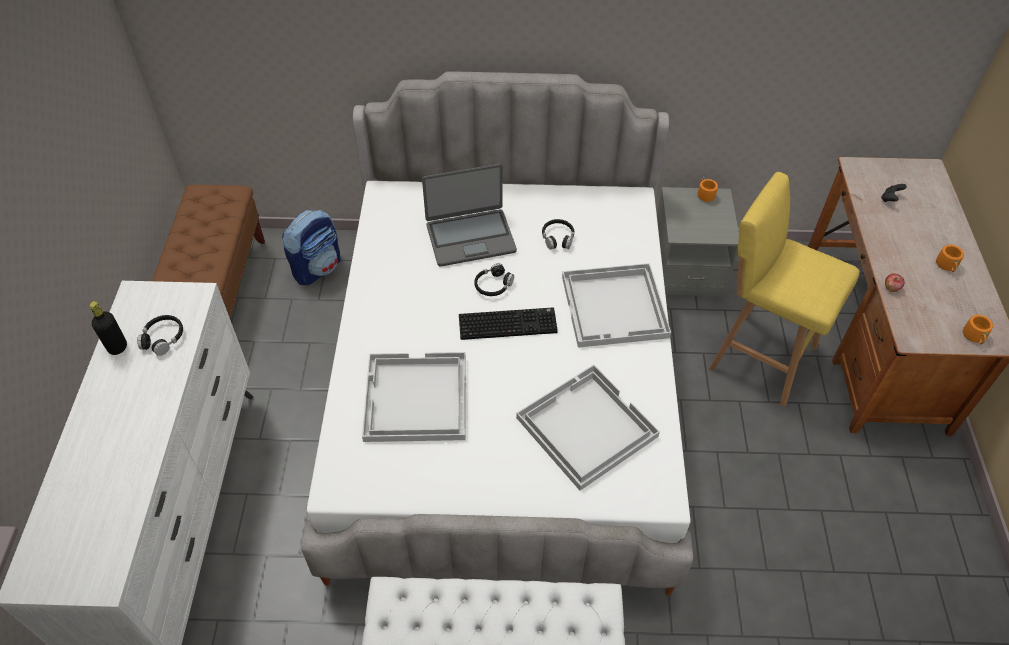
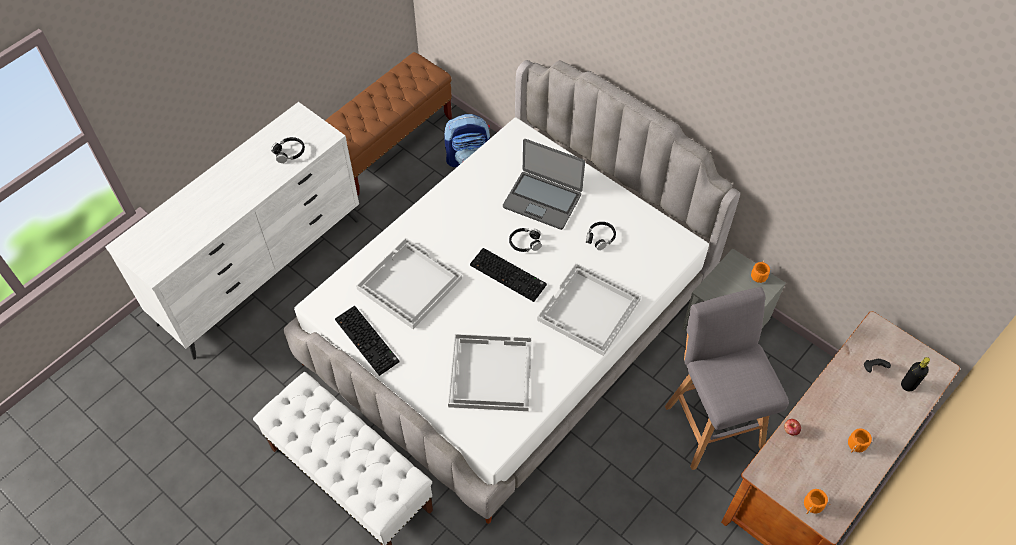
camera: 40 degrees right, 5 degrees up
black bottle [89,301,127,355] -> black bottle moved to [901,357,930,391]
yellow stool [709,172,860,407] -> grey stool [665,287,789,470]
none -> keyboard [335,306,400,376]

